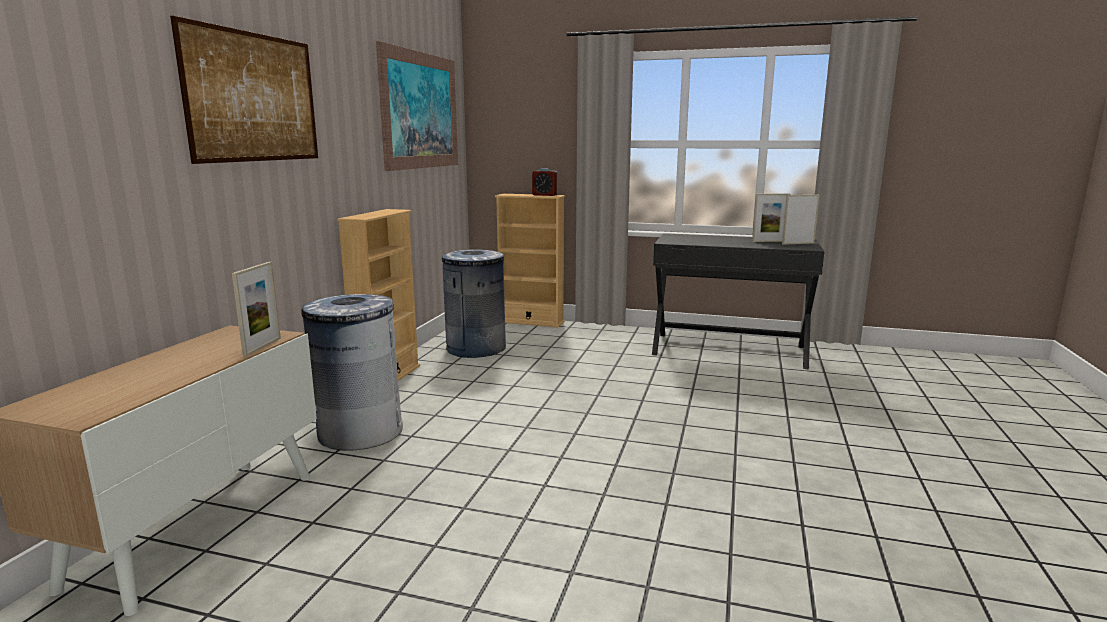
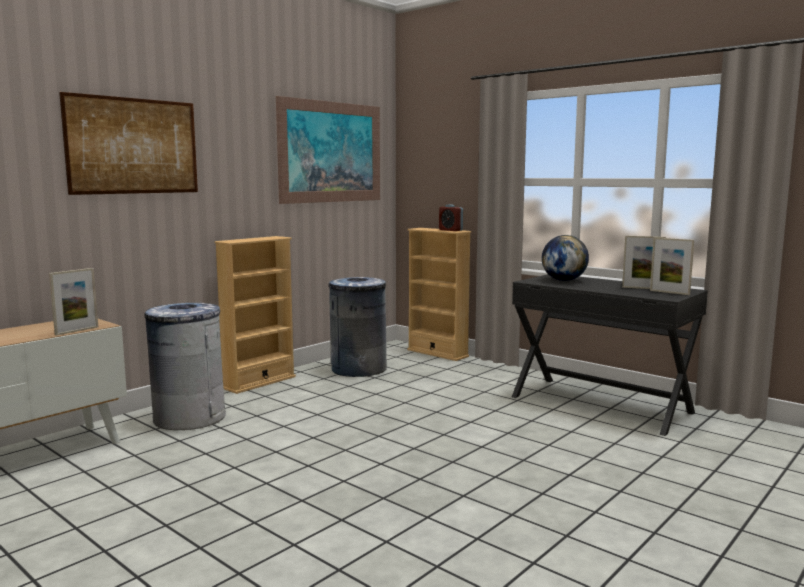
camera: 25 degrees right, 5 degrees down
picture frame [782,195,819,245] -> picture frame turned 150 degrees counterclockwise [650,237,694,295]
none -> globe [542,235,589,281]

